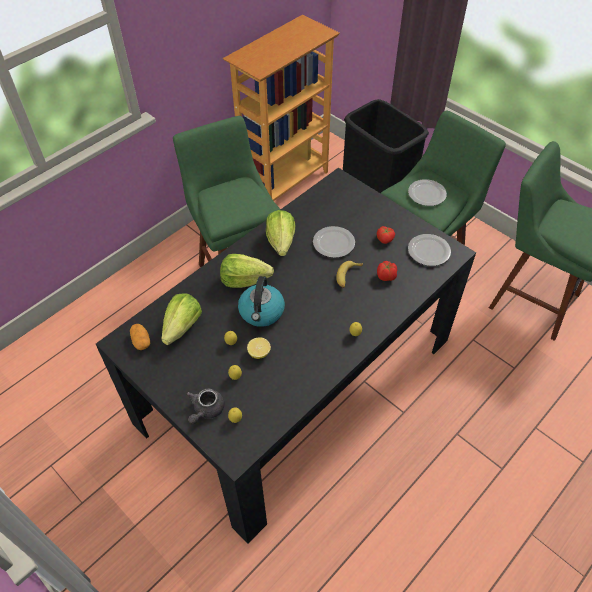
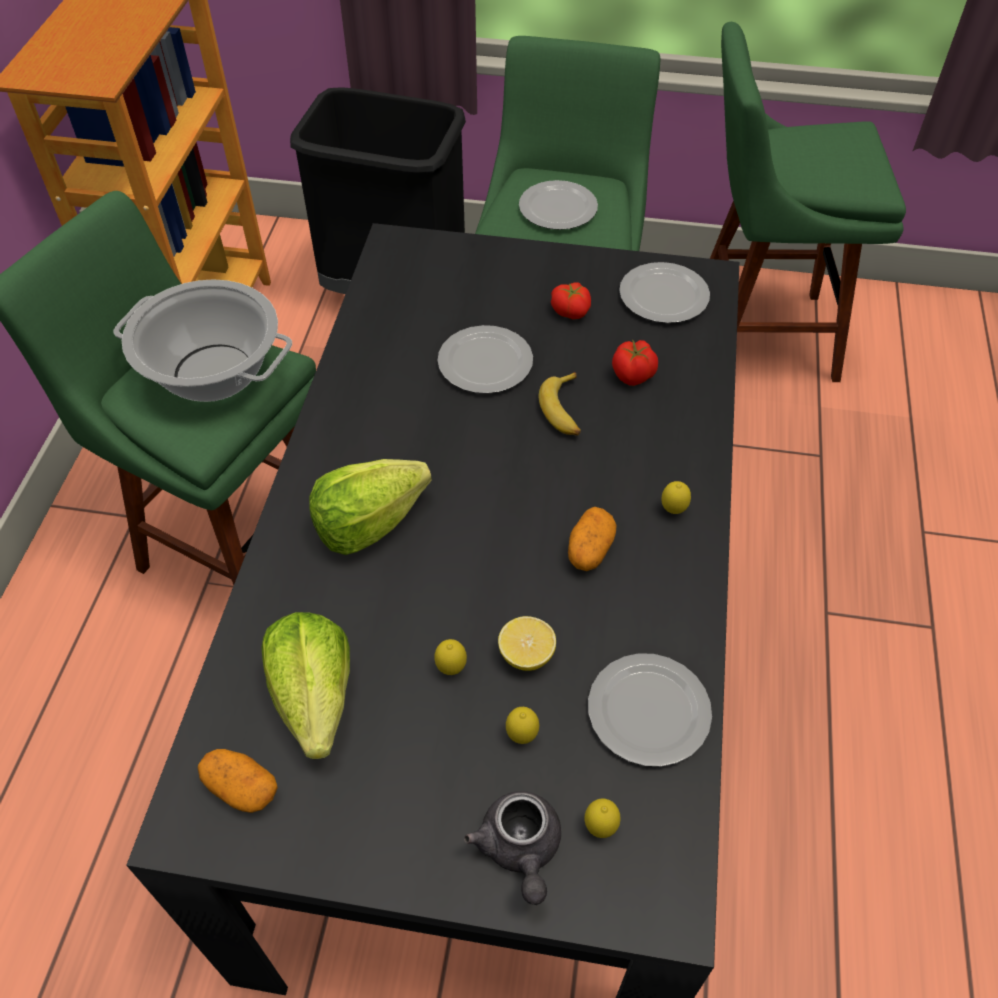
camera: 35 degrees left, 0 degrees up
kettle [238,276,285,327] -> none
lettuce [266,210,295,256] -> none
none -> cooking pot [113,279,292,402]
none -> potato [568,507,617,571]
none -> plate [588,653,712,767]

